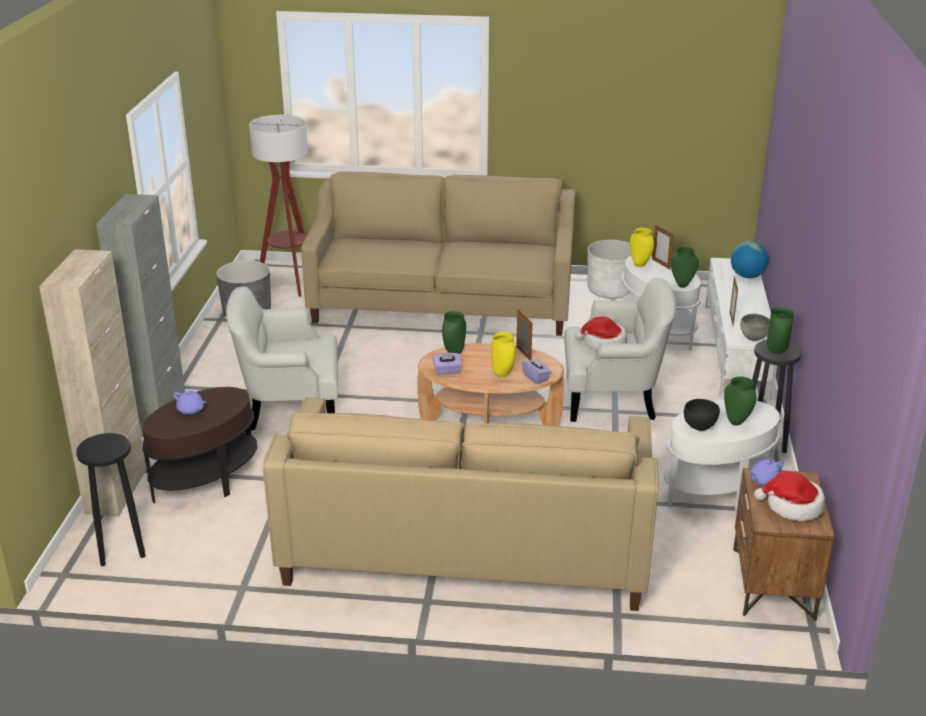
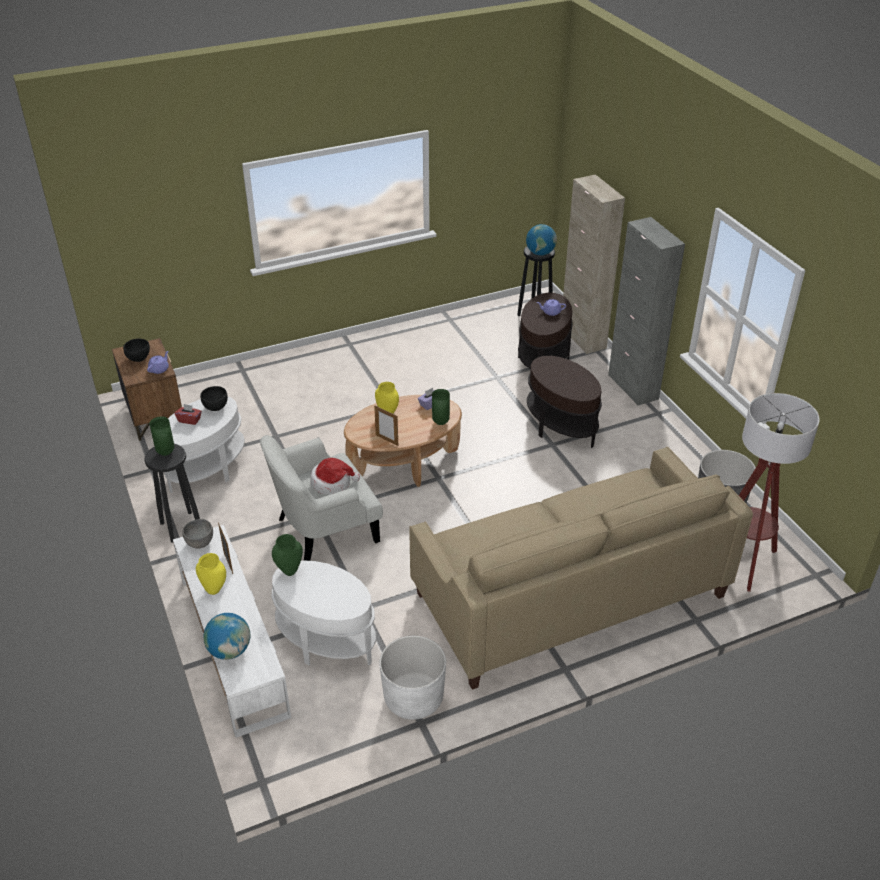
camera: 150 degrees right, 10 degrees up
white armchair [226,287,338,431] -> brown side table [527,356,602,448]
beige sofa [262,397,659,611] -> none
purple tissue box [522,356,551,384] -> none
yellow vase [630,228,654,267] -> yellow vase moved to [196,553,226,595]
picture frame [652,224,674,269] -> none
green vase [724,376,756,426] -> red tissue box [174,404,202,425]
hat [754,471,825,521] -> black bowl [123,339,150,362]
none -> globe [526,224,557,255]

